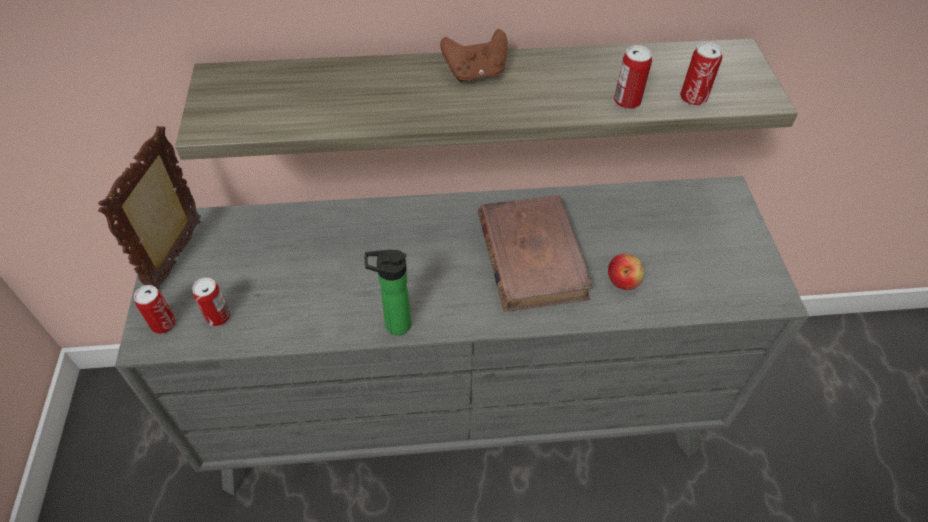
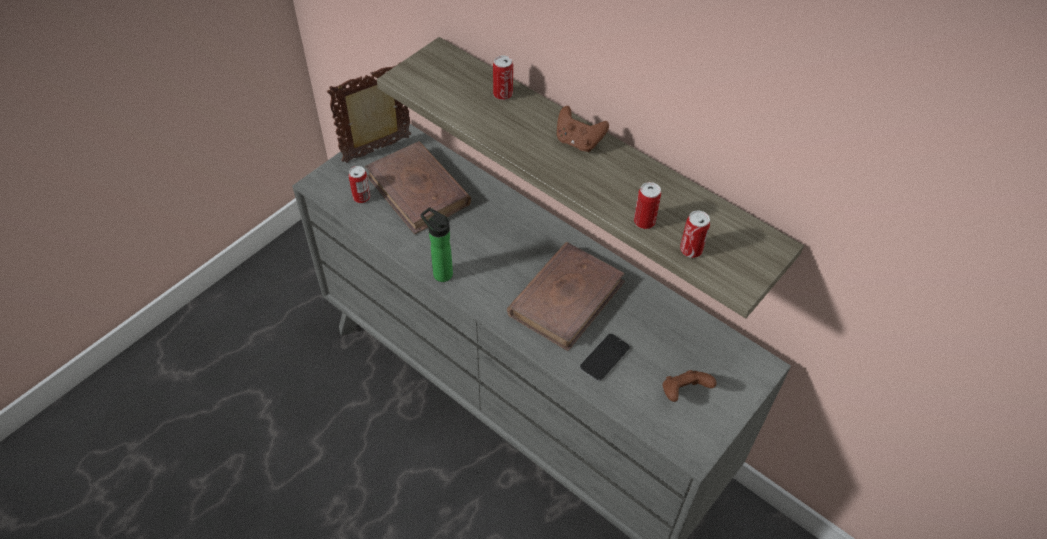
camera: 45 degrees right, 0 degrees up
can [134,285,176,334] -> can moved to [493,55,513,100]
apple [608,254,644,290] -> phone [580,334,630,381]
none -> brown book [365,141,471,234]
none -> brown game controller [663,370,717,402]

